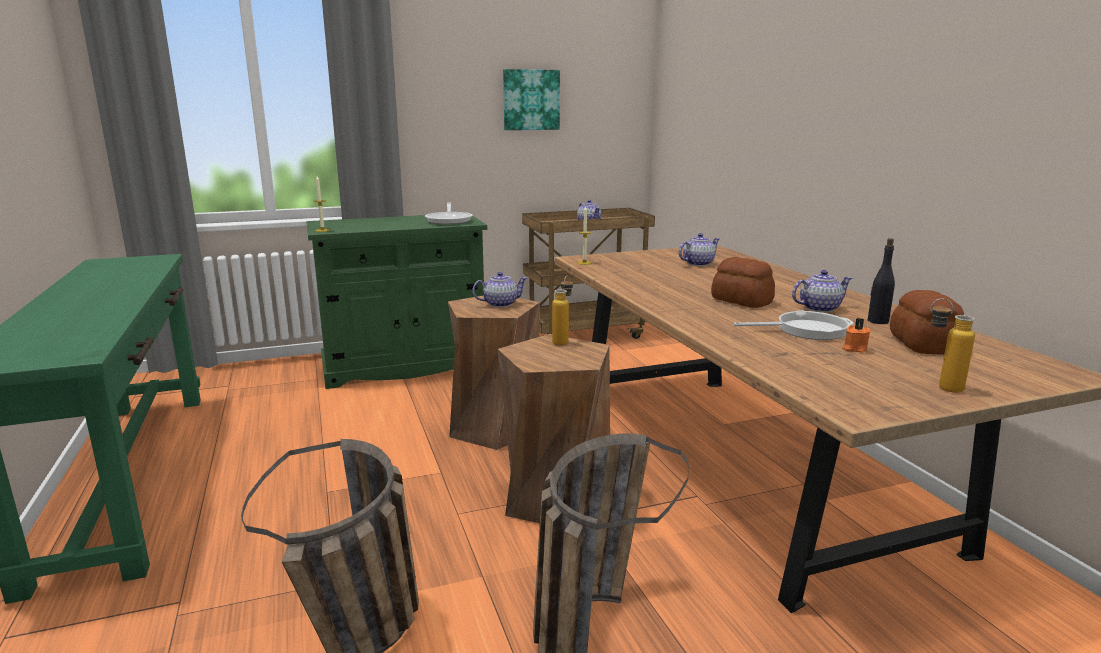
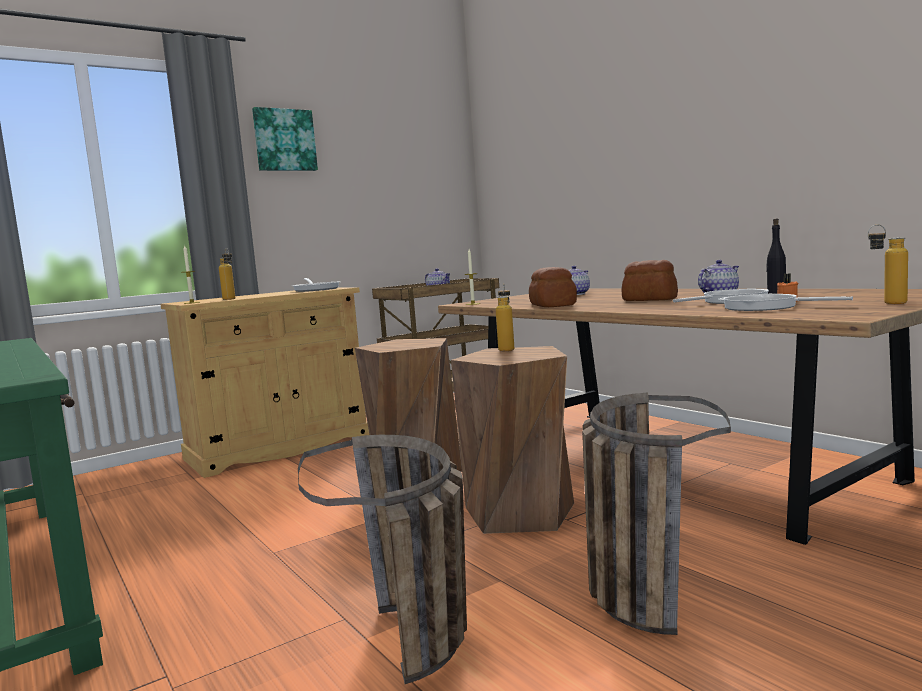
camera: 15 degrees left, 10 degrees down
green cabinet [306,215,487,389] -> beige cabinet [160,287,369,478]
teapot [472,272,527,307] -> none
picture [503,69,560,130] -> picture moved to [252,107,318,171]
bread [890,290,964,355] -> bread moved to [529,267,577,307]
none -> bottle [219,248,236,300]
none -> frying pan [718,294,853,311]

